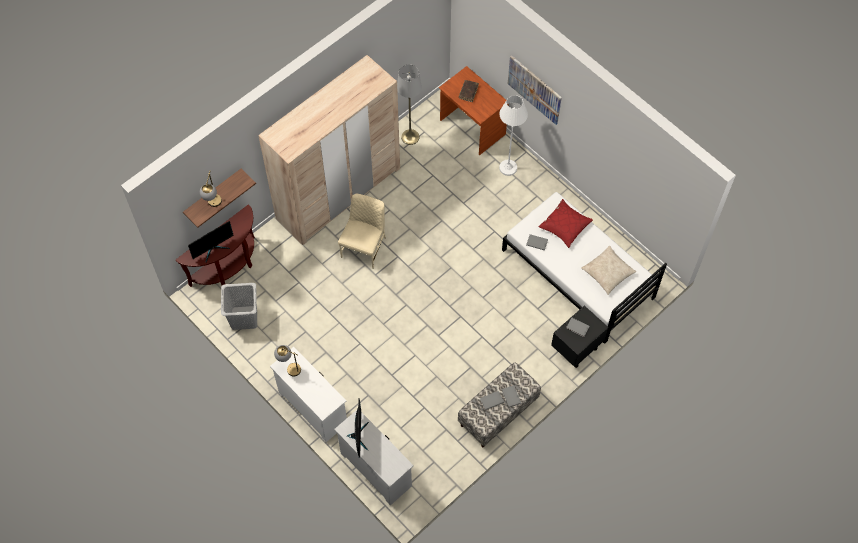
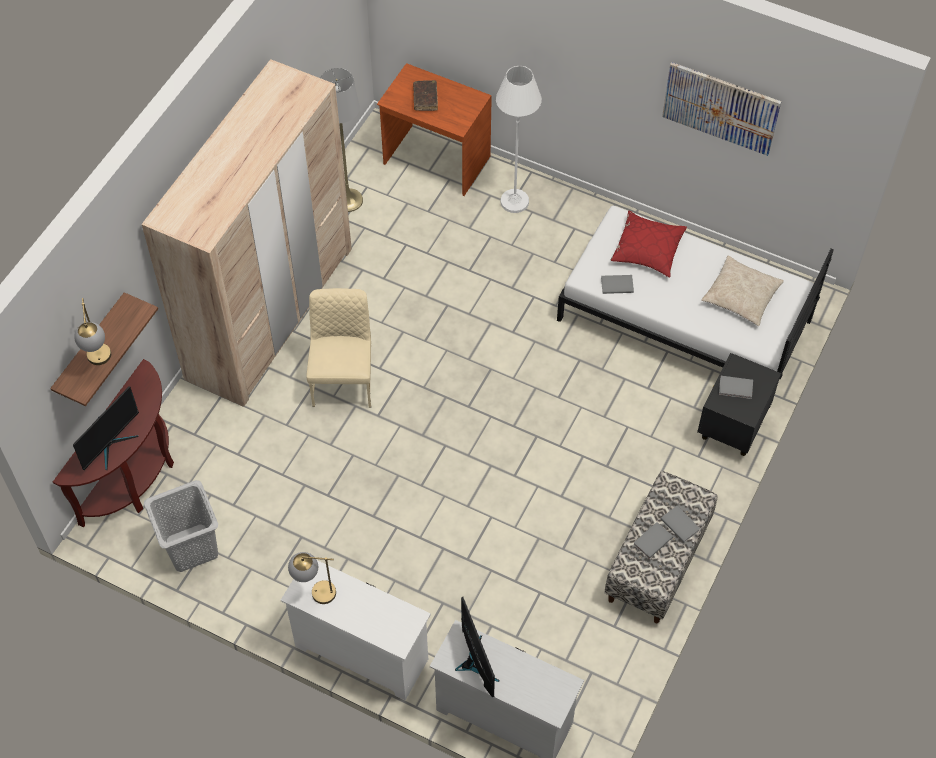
camera: 20 degrees left, 5 degrees down
picture [508,55,562,125] -> picture moved to [662,62,782,156]

